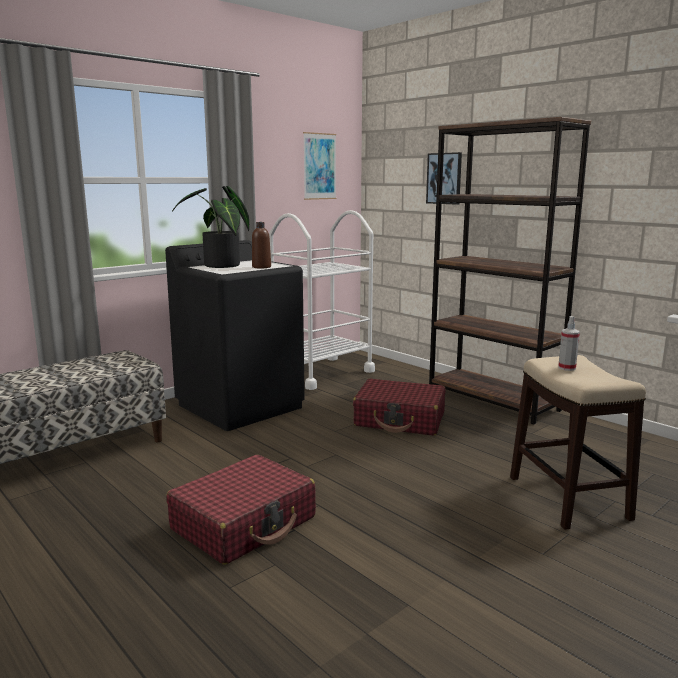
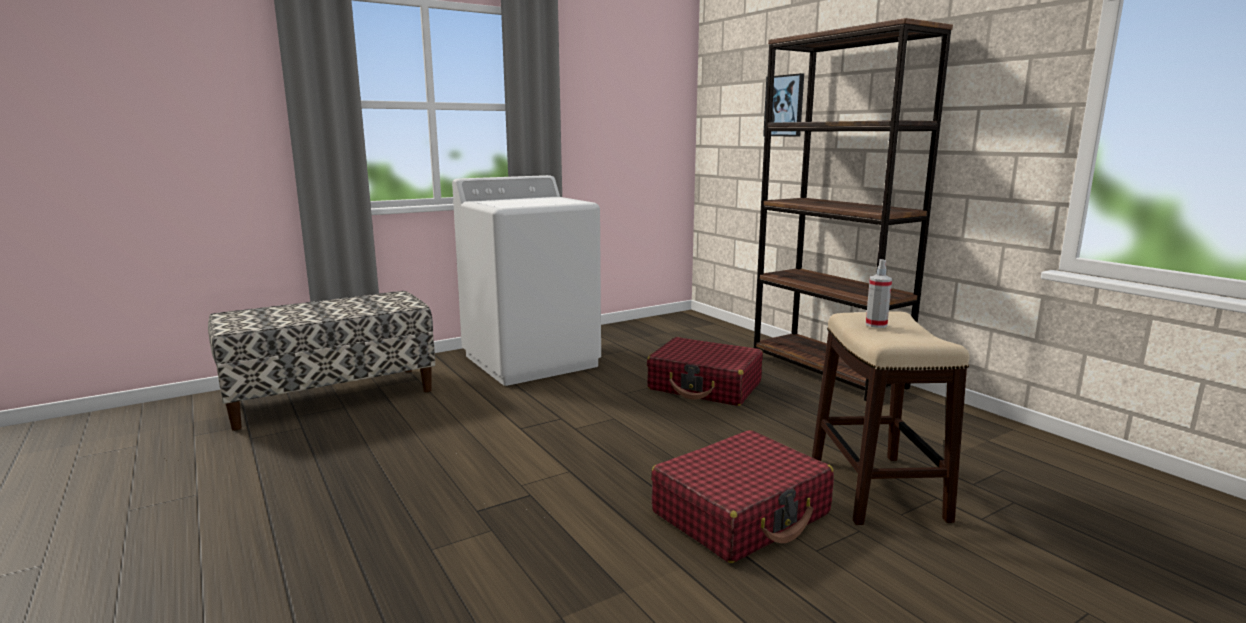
camera: 10 degrees right, 0 degrees up
black washing machine [165,240,305,431] -> white washing machine [452,175,601,386]
red suitcase [166,455,316,565] -> red suitcase moved to [651,430,834,563]
potted plant [172,186,249,268] -> none
brown bottle [252,222,271,269] -> none
white cart [269,210,375,390] -> none
picture [303,132,336,200] -> none

